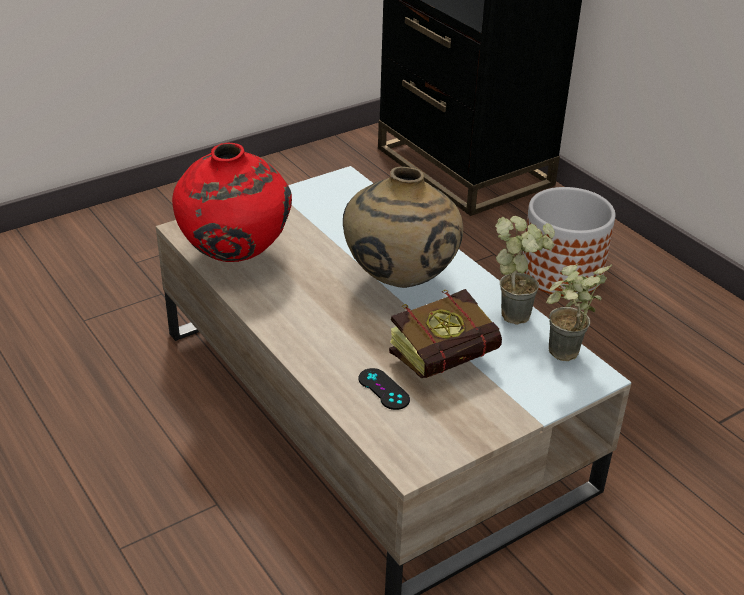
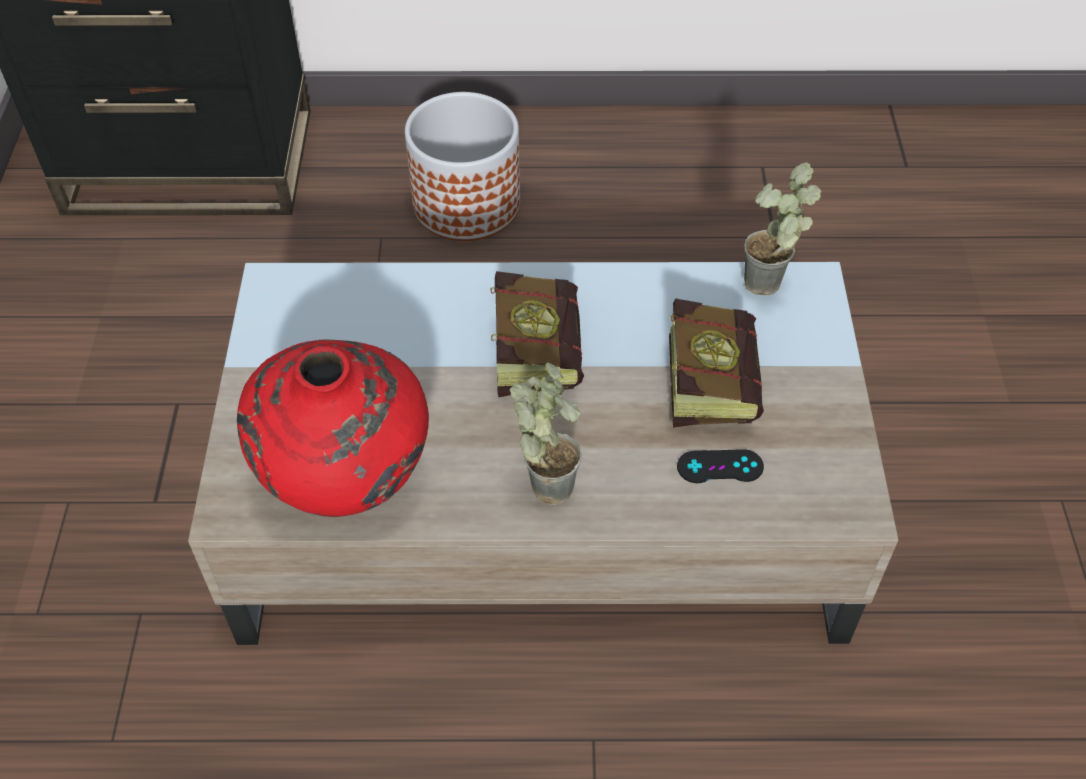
camera: 55 degrees left, 15 degrees up
beige vase [343,167,463,288] -> book [490,271,584,397]
potted plant [495,216,555,325] -> potted plant moved to [509,362,582,505]

